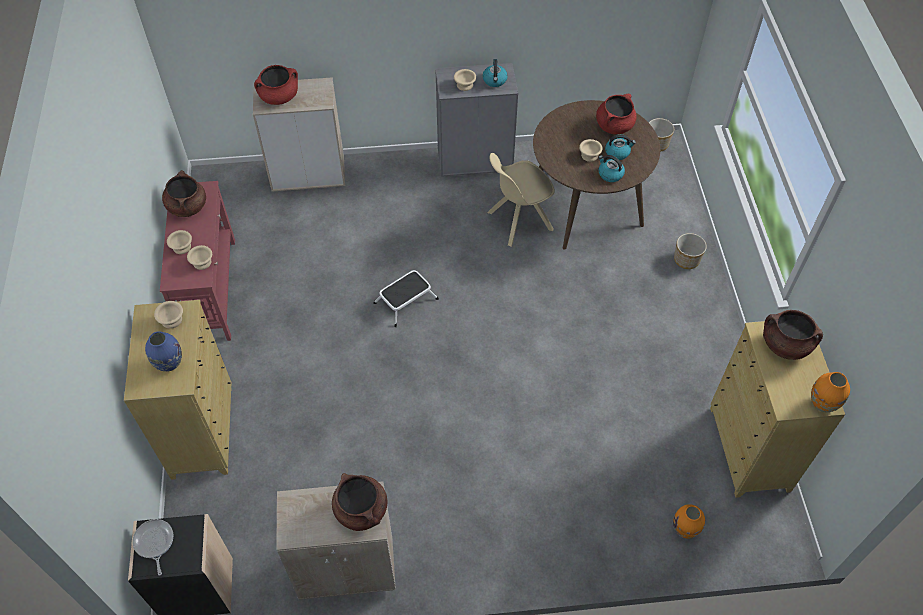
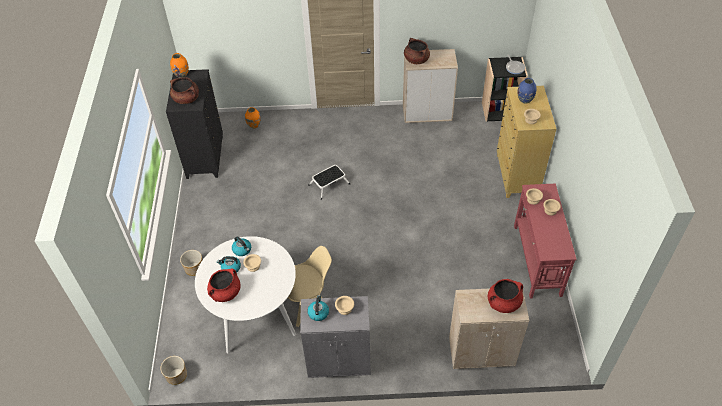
camera: 175 degrees left, 5 degrees down
brown cooking pot [162,170,206,217] -> none
black step ladder [373,270,439,327] -> black step ladder moved to [308,165,350,200]
brown dining table [533,100,660,250] -> white dining table [195,236,296,354]
beige dresser [710,321,845,498] -> black dresser [166,69,223,179]

